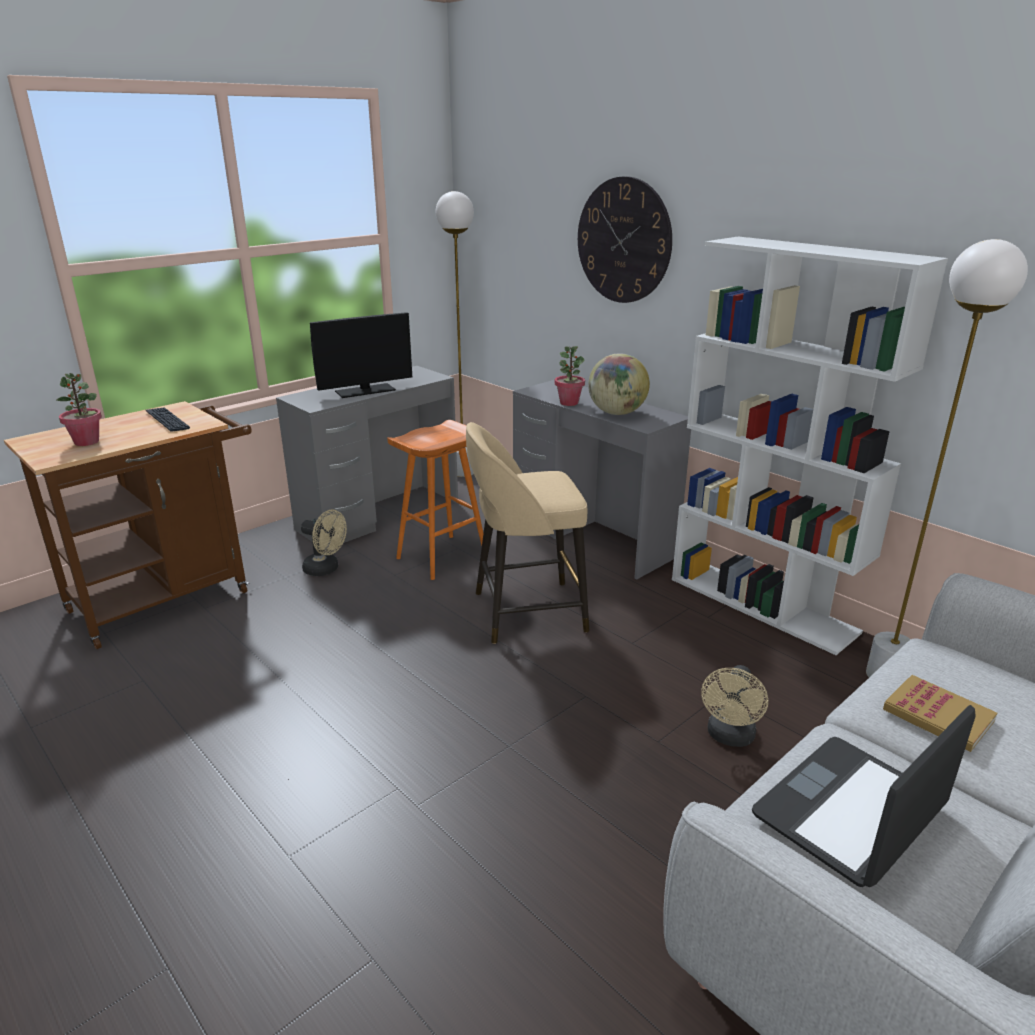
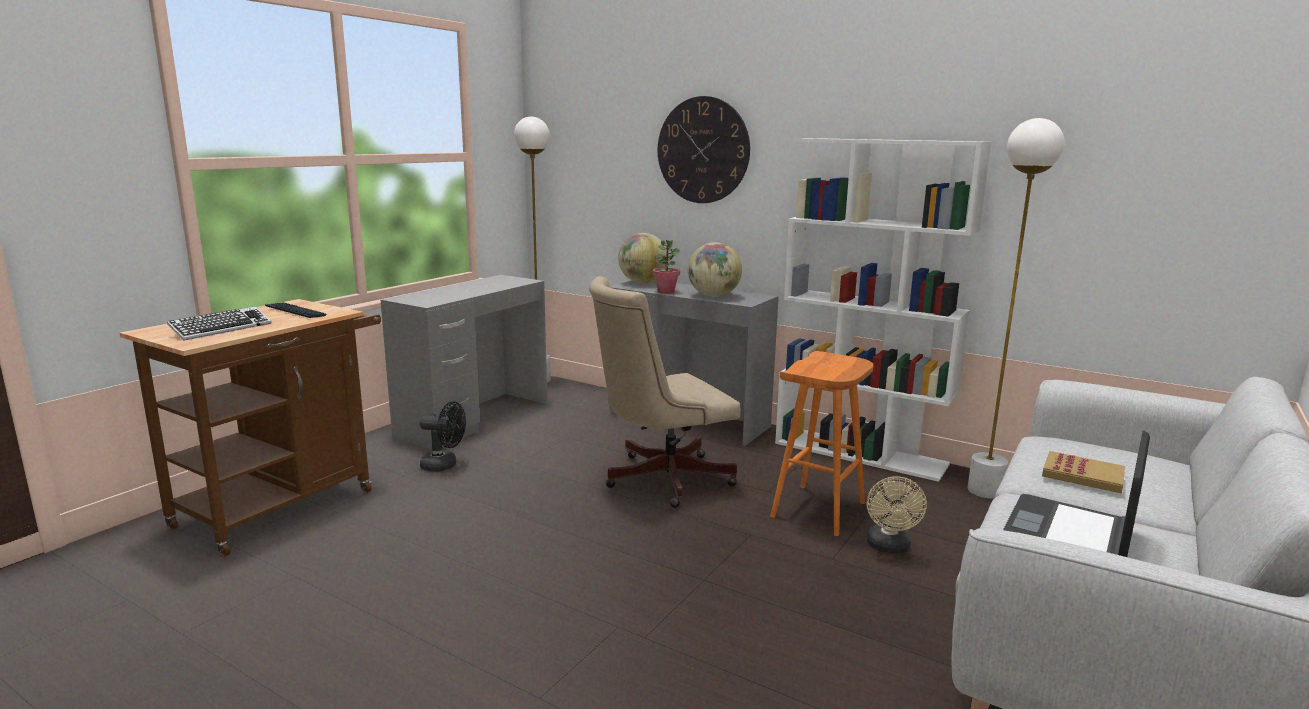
camera: 15 degrees left, 10 degrees down
potted plant [57,373,102,446] -> keyboard [167,306,272,341]
beige fan [301,510,347,576] -> black fan [420,401,466,472]
monitor [310,312,412,398] -> none
orange stool [387,420,483,580] -> orange stool moved to [770,351,874,536]
beige stool [466,422,590,644] -> beige office chair [589,276,741,508]
none -> globe [618,233,667,283]

